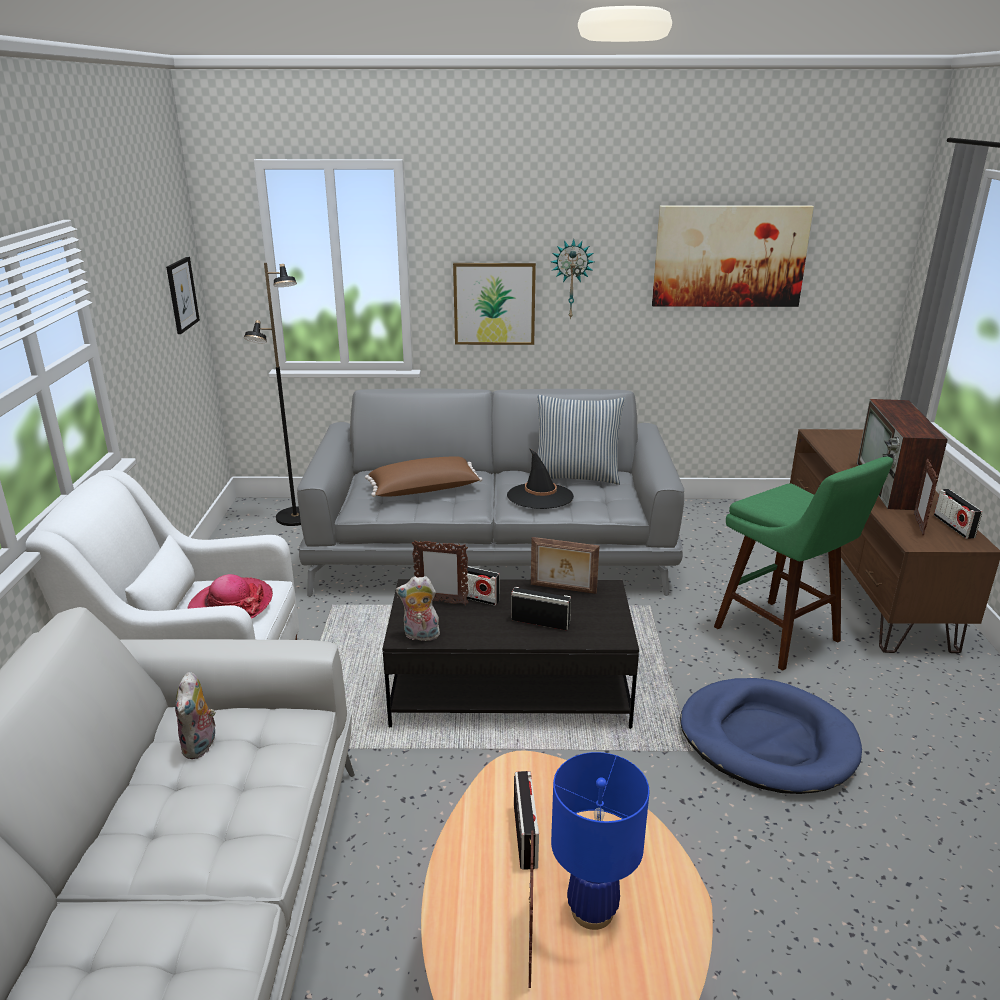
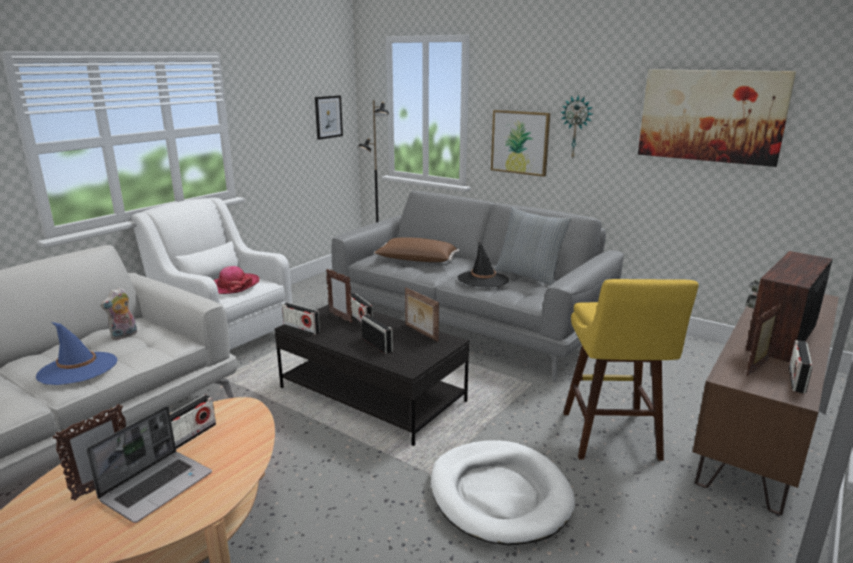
camera: 35 degrees right, 5 degrees down
plush toy [396,576,443,641] -> radio [282,303,320,335]
blue table lamp [551,752,649,930] -> laptop [86,406,212,523]
blue dog bed [680,678,862,794] -> white dog bed [431,440,575,545]
green stool [714,457,893,671] -> yellow stool [563,279,699,461]
none -> blue hat [36,322,117,385]

